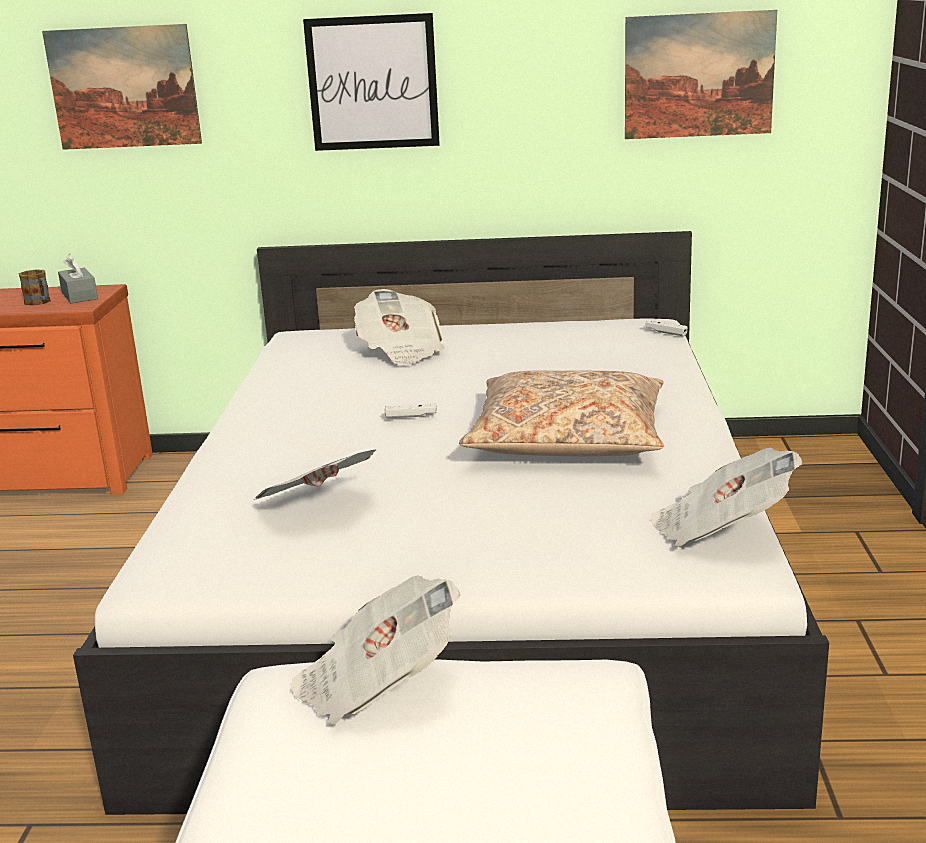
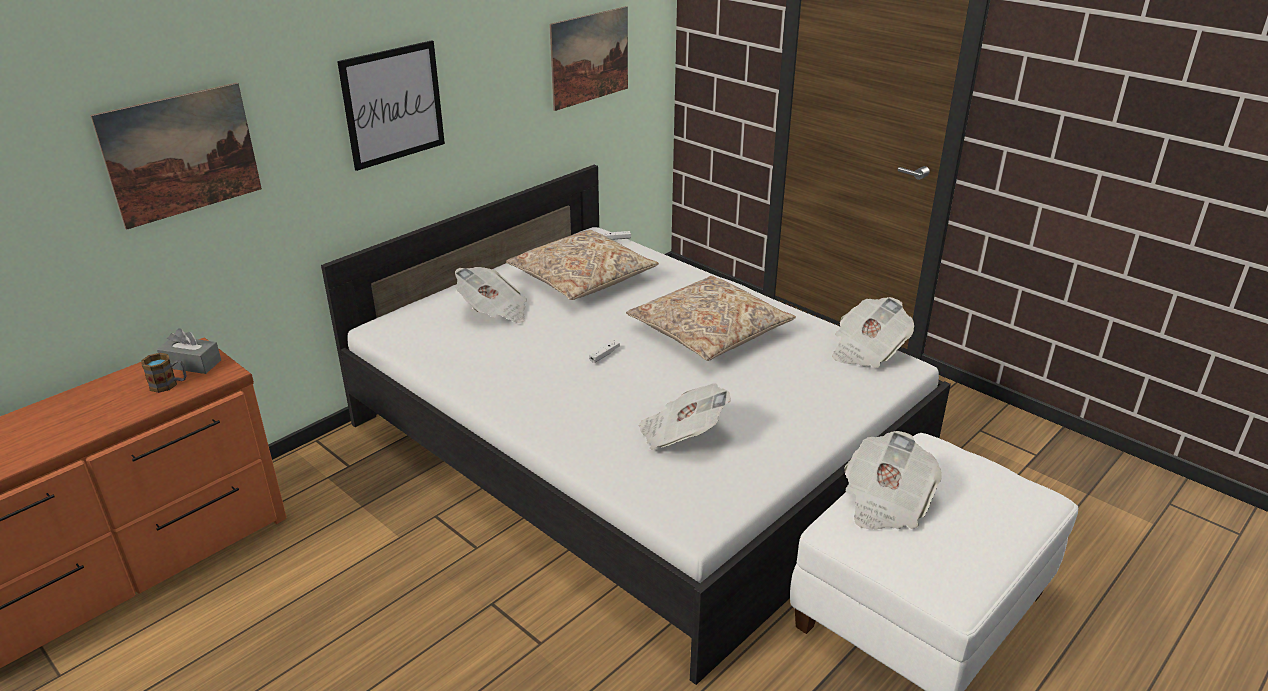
camera: 50 degrees left, 10 degrees up
none -> beige pillow [506,230,659,300]

